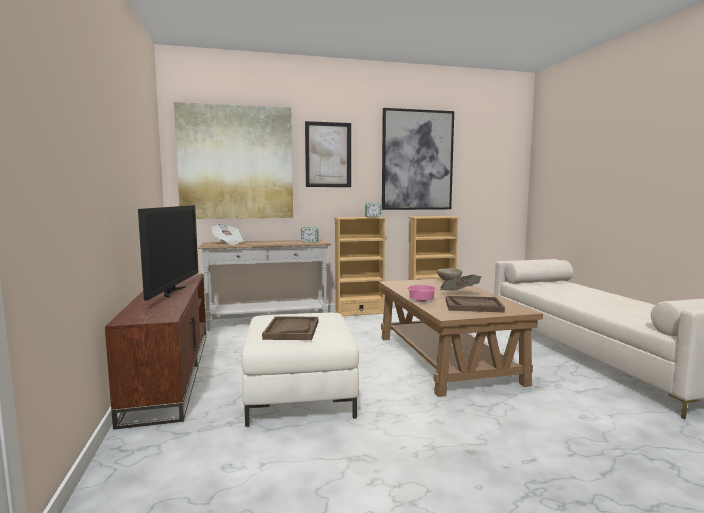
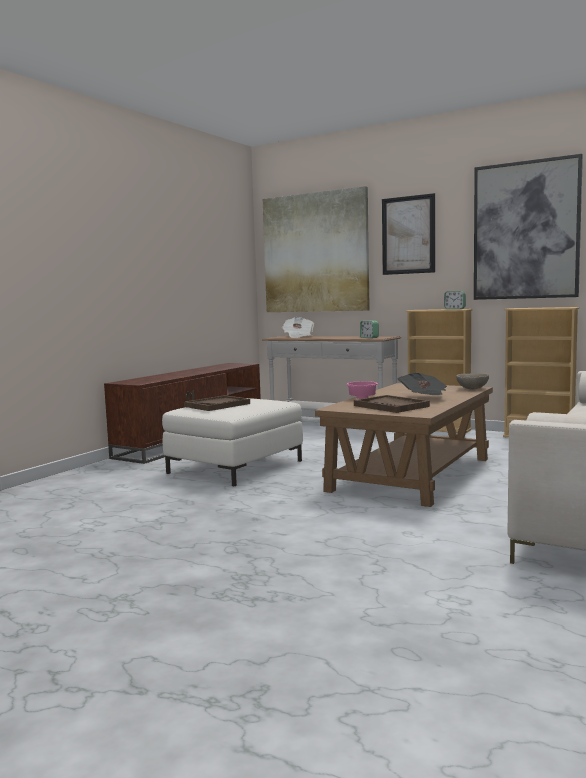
camera: 45 degrees right, 0 degrees up
television [138,205,199,301] -> none

